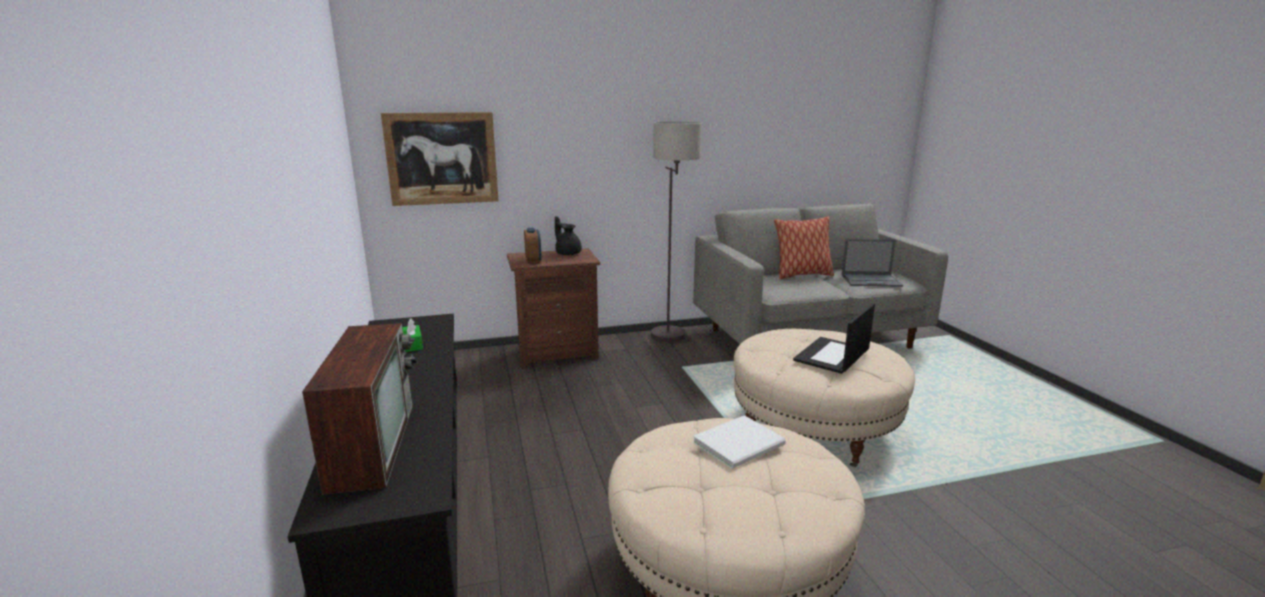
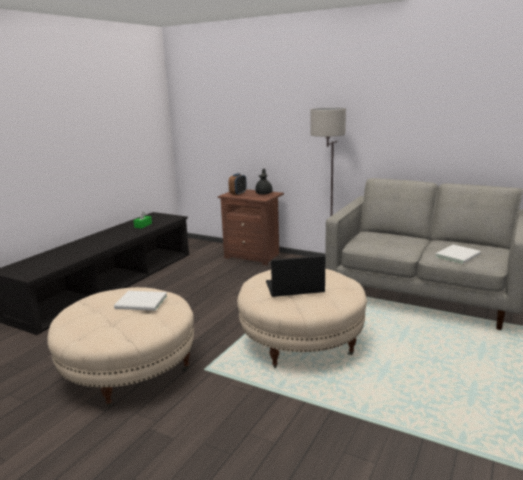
camera: 45 degrees right, 0 degrees up
television [302,323,418,495] -> none
picture [381,112,499,206] -> none
pillow [774,217,834,279] -> none
laptop [841,239,903,287] -> white book [435,244,481,264]

